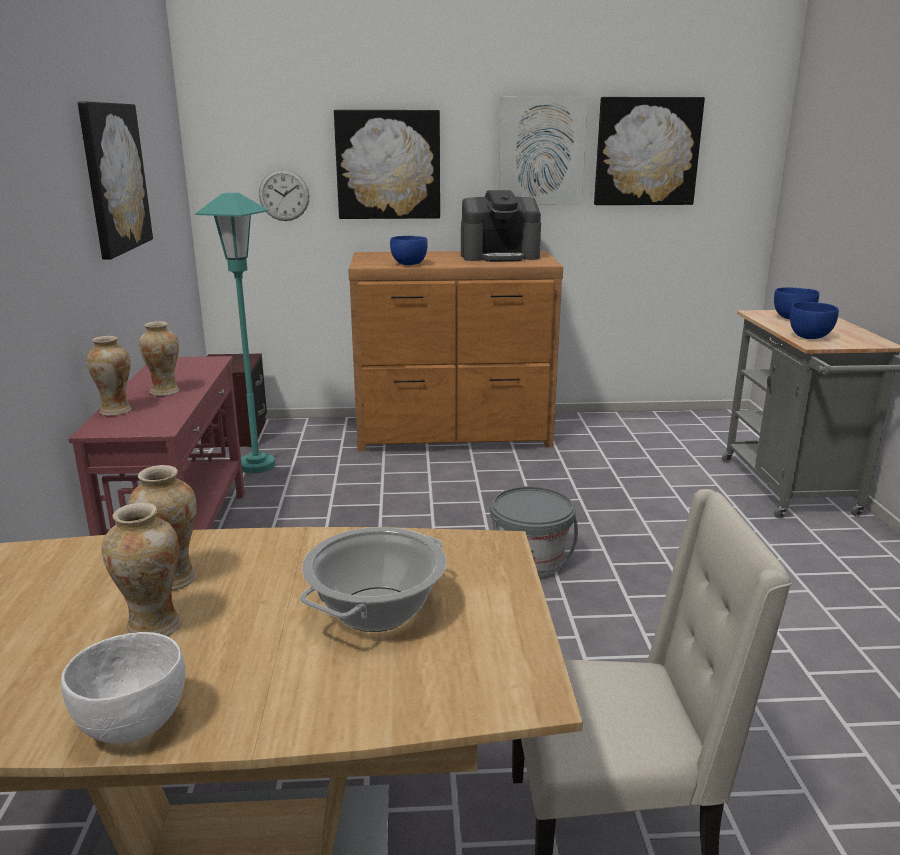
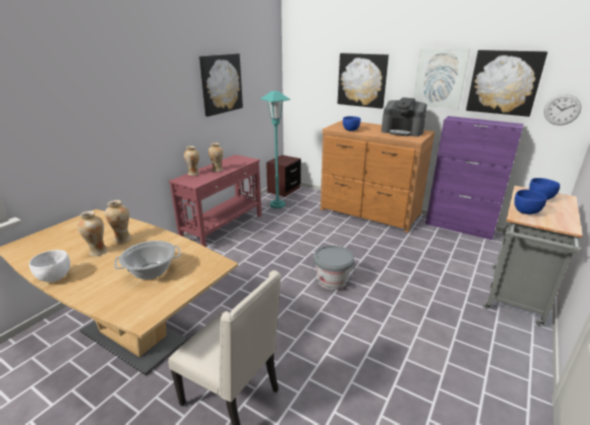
camera: 35 degrees right, 5 degrees up
wall clock [259,169,310,221] -> wall clock moved to [544,94,581,125]
none -> purple cabinet [425,116,524,240]

